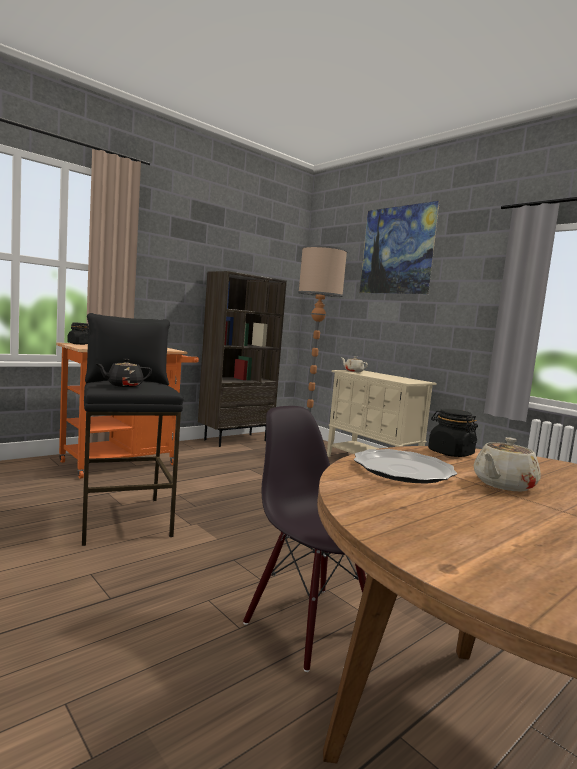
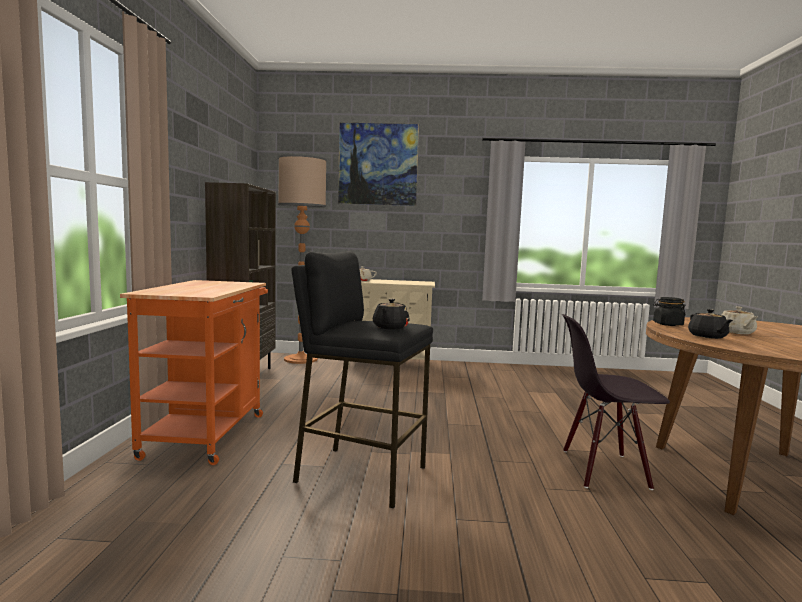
camera: 45 degrees left, 0 degrees up
black jar [67,322,88,345] -> none
plate [354,449,457,483] -> black teapot [688,309,733,339]

